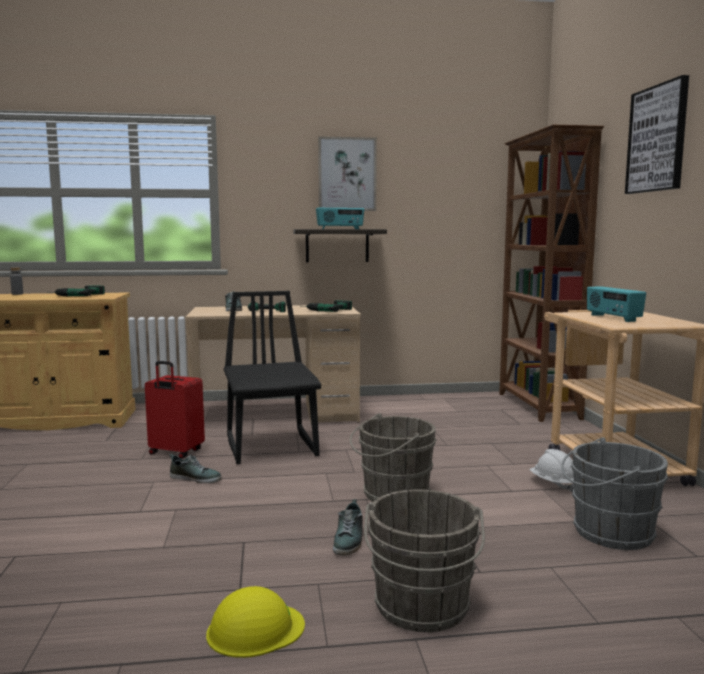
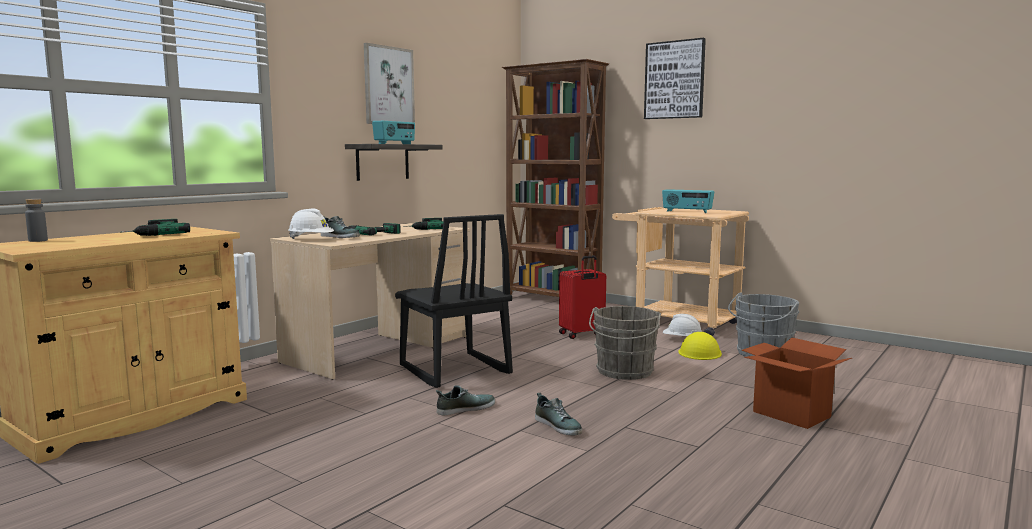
camera: 45 degrees left, 0 degrees up
red suitcase [145,361,205,459] -> red suitcase moved to [559,255,606,339]
yellow hard hat [206,586,305,658] -> yellow hard hat moved to [678,332,722,360]
black chair [224,291,321,464] -> black chair turned 150 degrees counterclockwise [395,214,513,388]
shoe [333,499,363,556] -> shoe moved to [535,393,582,435]
grey bucket [364,489,485,632] -> cardboard box [742,337,852,429]
none -> white hard hat [288,208,334,239]

